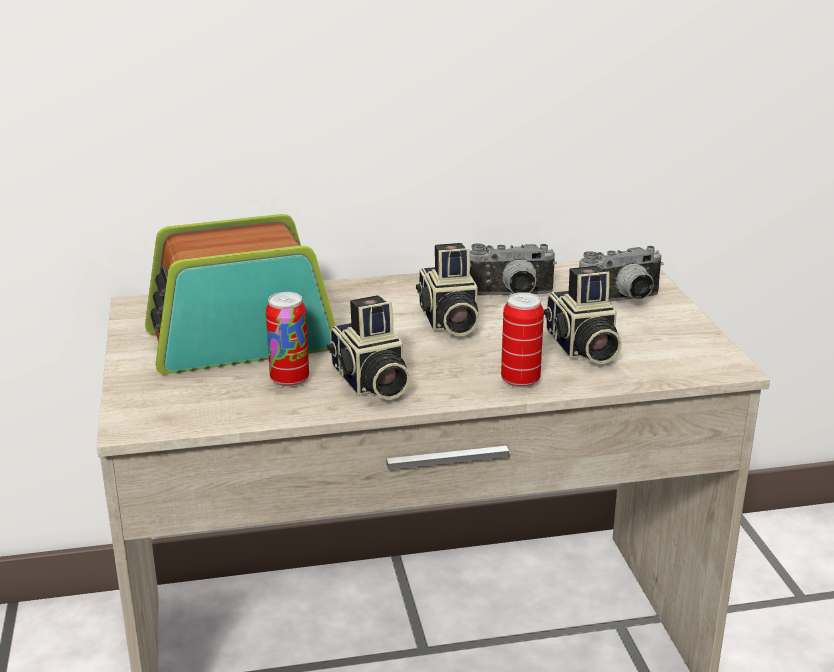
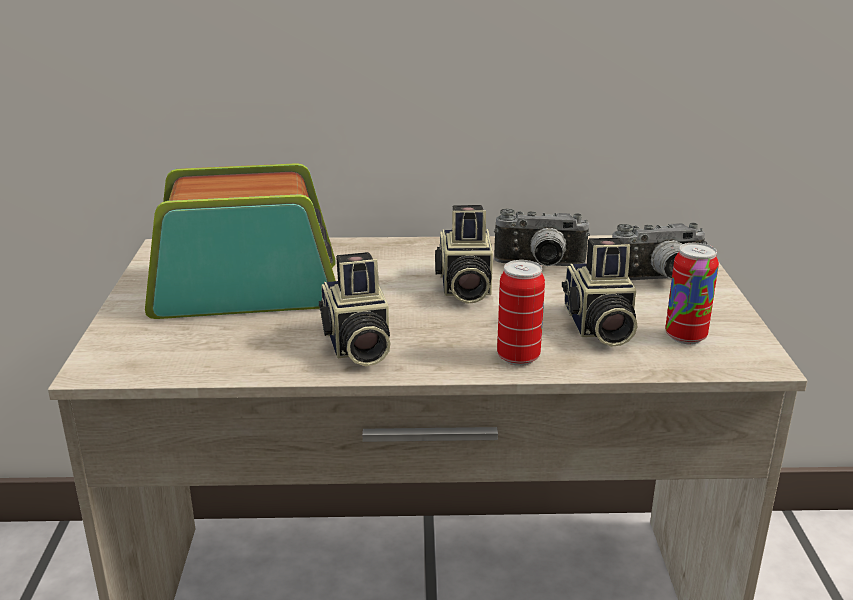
camera: 10 degrees right, 0 degrees up
can [266,292,309,387] -> can moved to [665,243,719,344]

